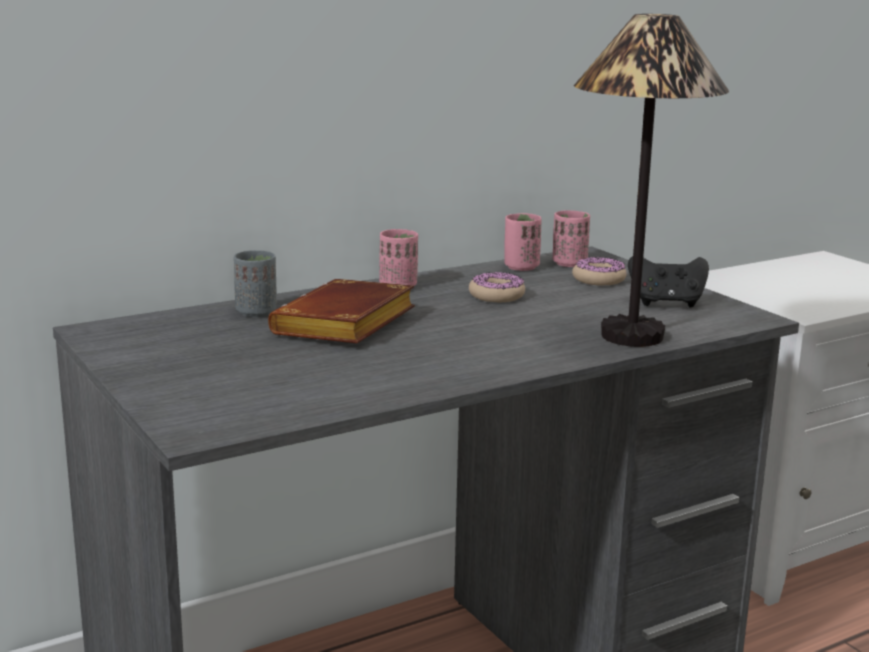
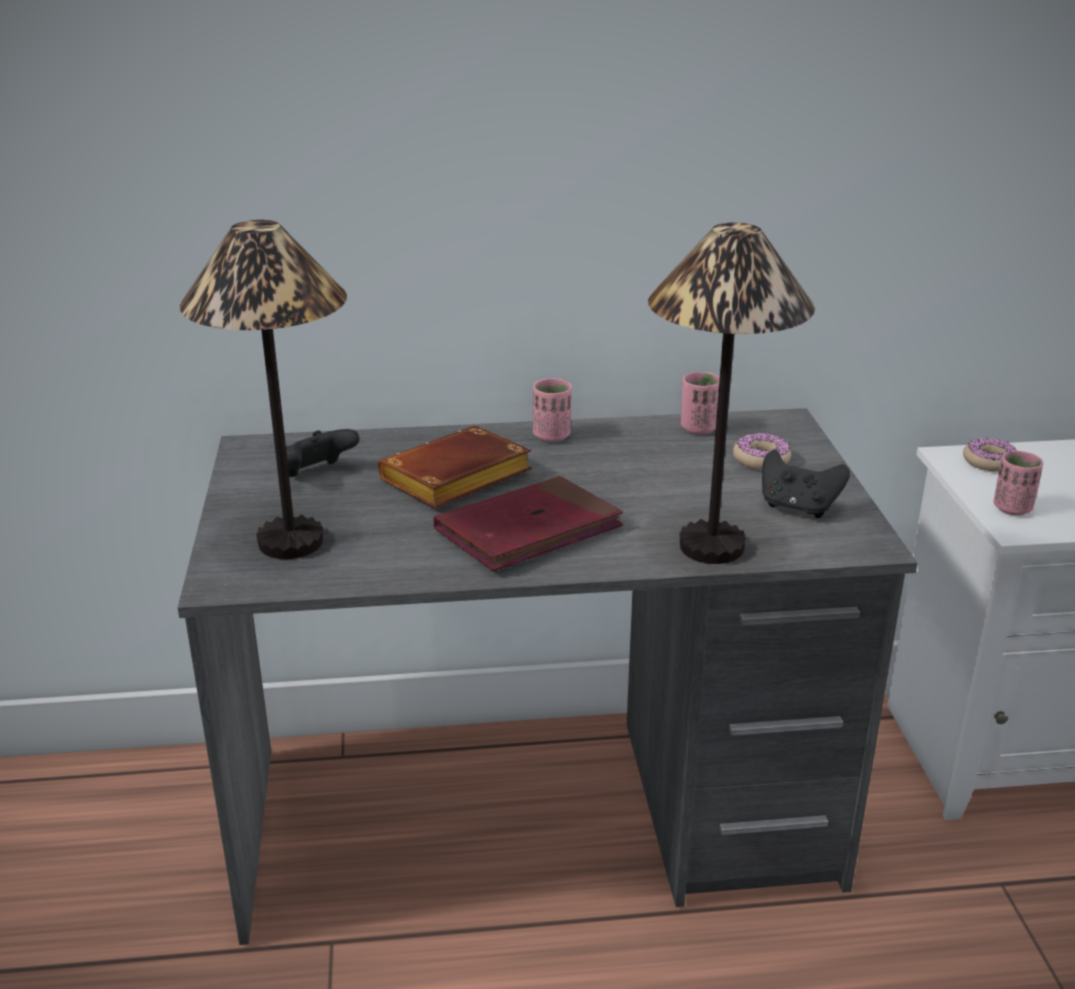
camera: 25 degrees right, 10 degrees up
grey cup [234,250,276,317] -> none
donut [469,272,525,302] -> donut moved to [963,438,1017,472]
pink cup [553,210,590,267] -> pink cup moved to [994,451,1043,515]
none -> table lamp [180,220,347,559]
none -> black game controller [286,429,360,477]
none -> red book [434,476,623,571]

